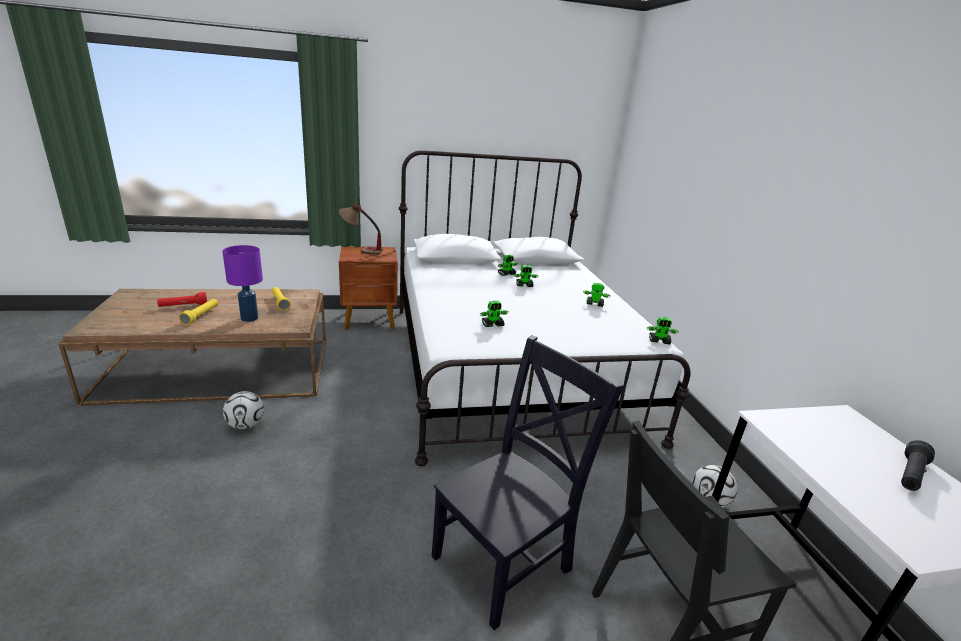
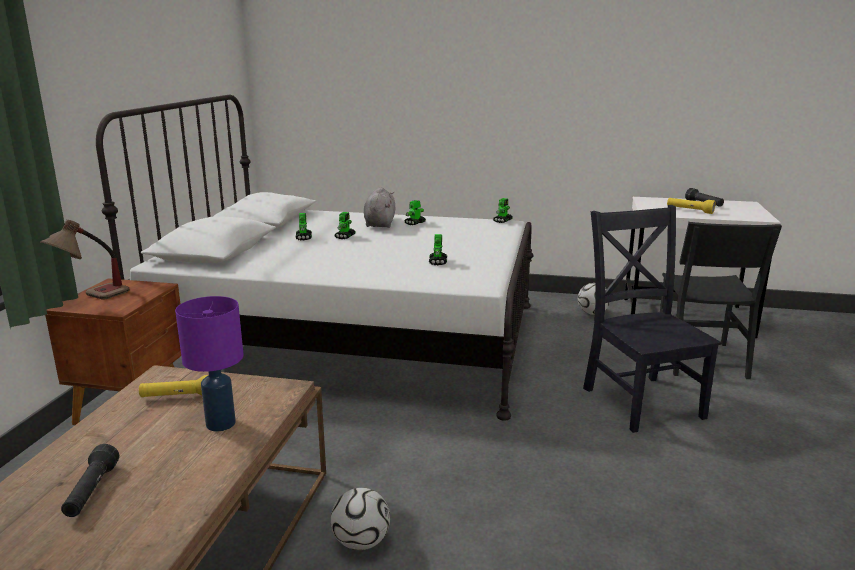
camera: 65 degrees left, 5 degrees down
red flashlight [157,292,207,307] -> black flashlight [61,444,119,517]
yellow flashlight [179,299,218,325] -> yellow flashlight moved to [667,198,716,214]
none -> grey plush toy [364,187,395,228]

